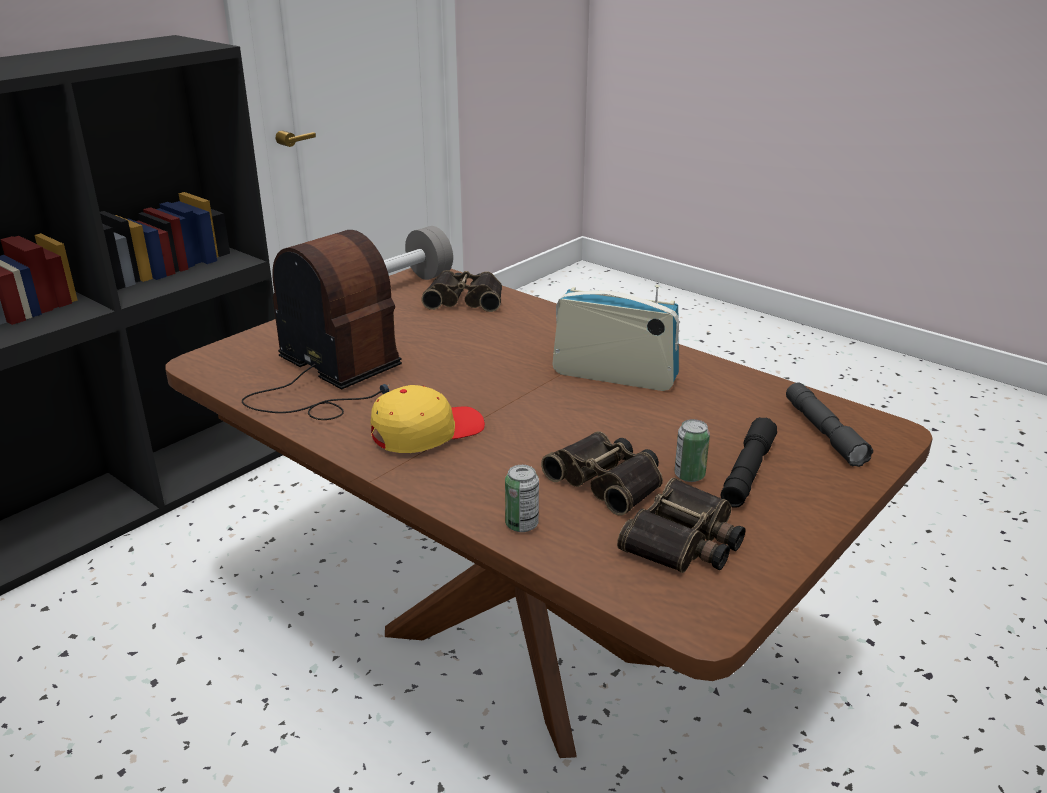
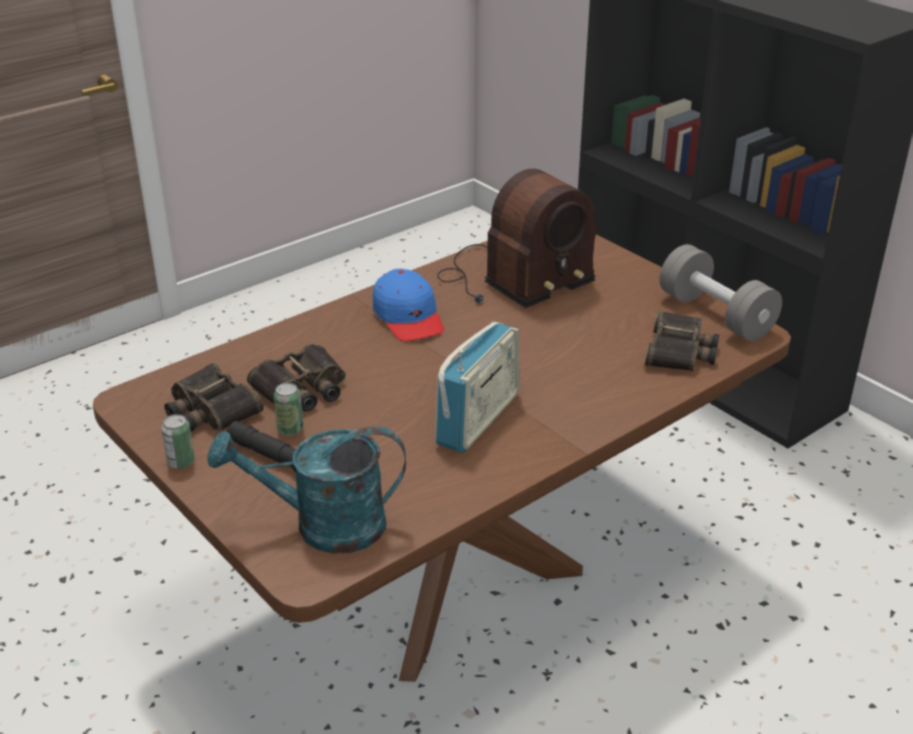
camera: 100 degrees right, 5 degrees up
yellow cap [371,385,485,453] -> blue cap [373,269,444,342]
can [505,465,539,532] -> can moved to [161,414,195,469]
grey flashlight [786,383,873,467] -> turquoise watering can [207,426,406,554]

